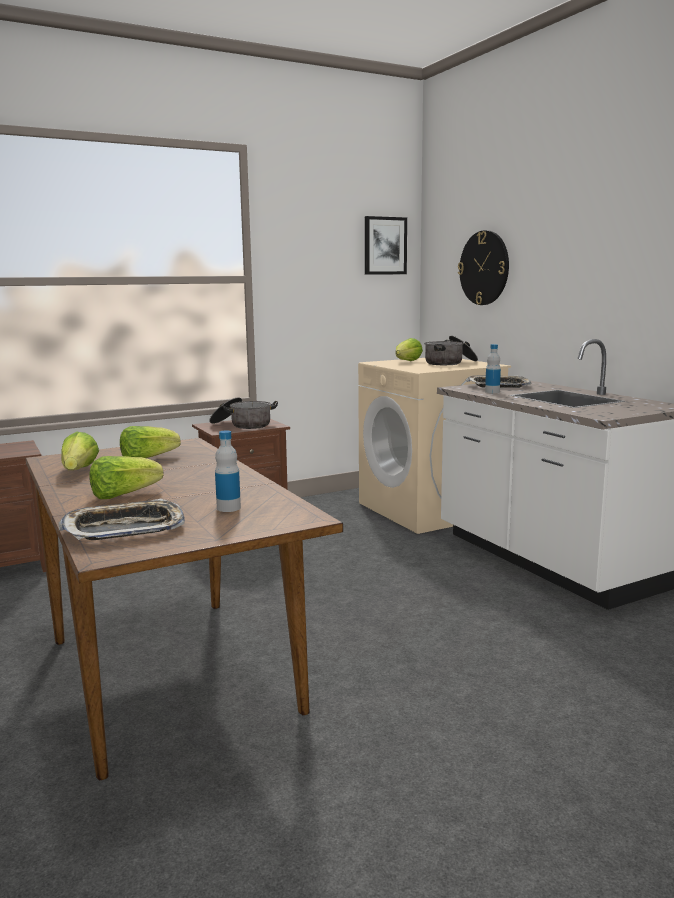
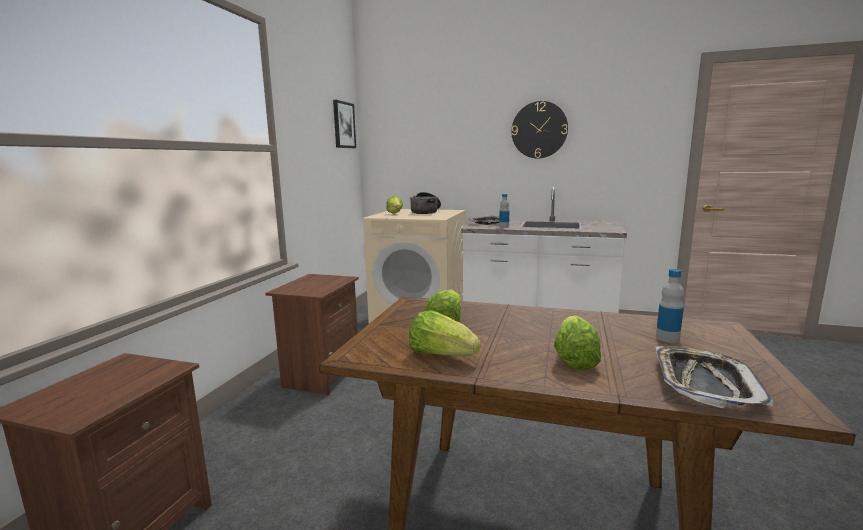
camera: 45 degrees left, 0 degrees up
cooking pot [209,397,278,429] -> none
wall clock [458,230,509,305] -> wall clock moved to [511,101,568,158]

